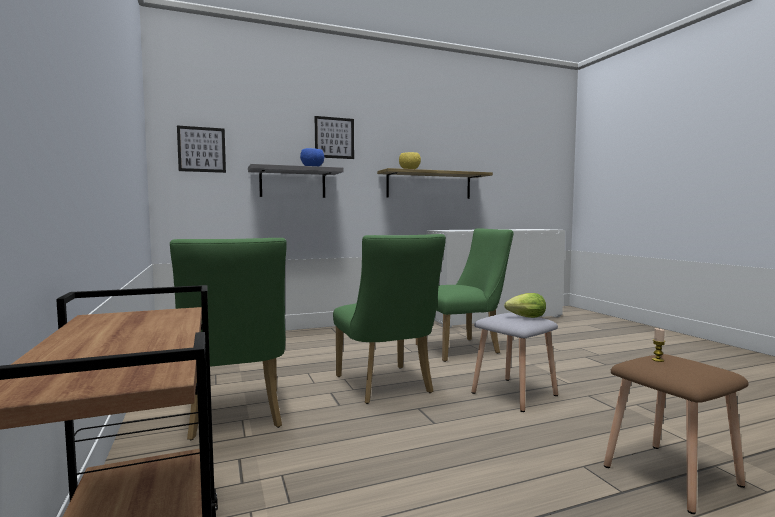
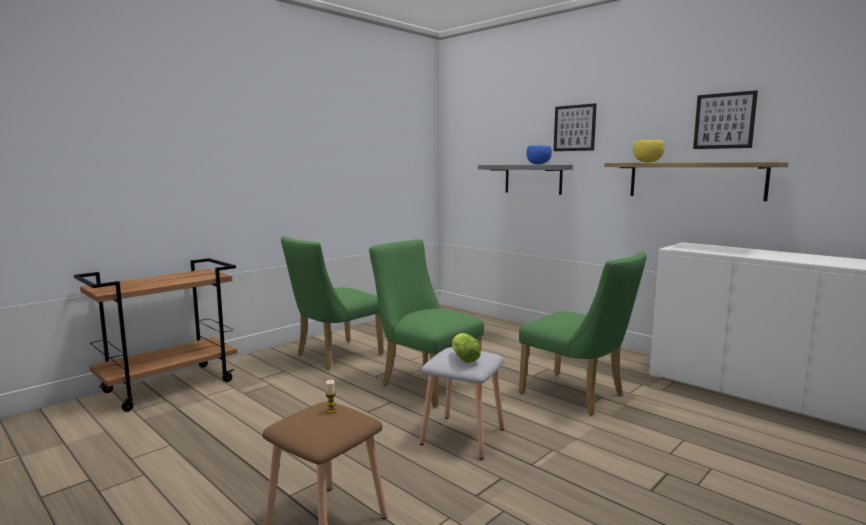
camera: 65 degrees right, 5 degrees up
picture [177,126,226,173] -> picture moved to [693,90,758,149]
green chair [333,234,446,404] -> green chair turned 90 degrees clockwise [369,239,484,407]

